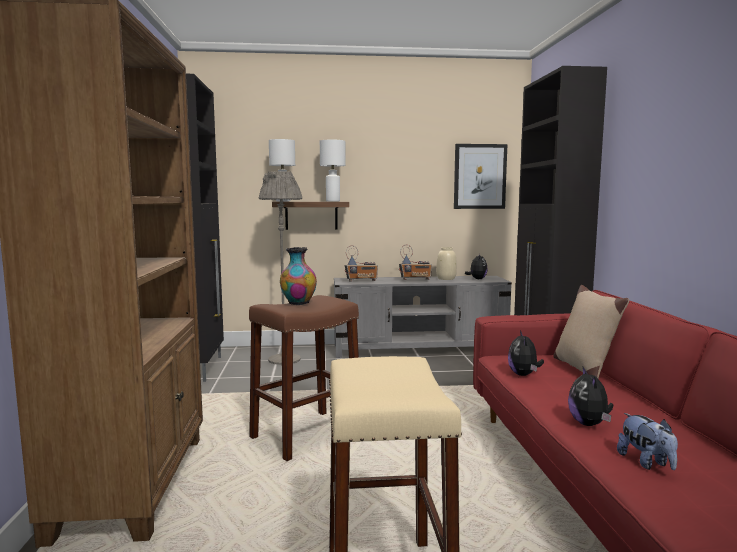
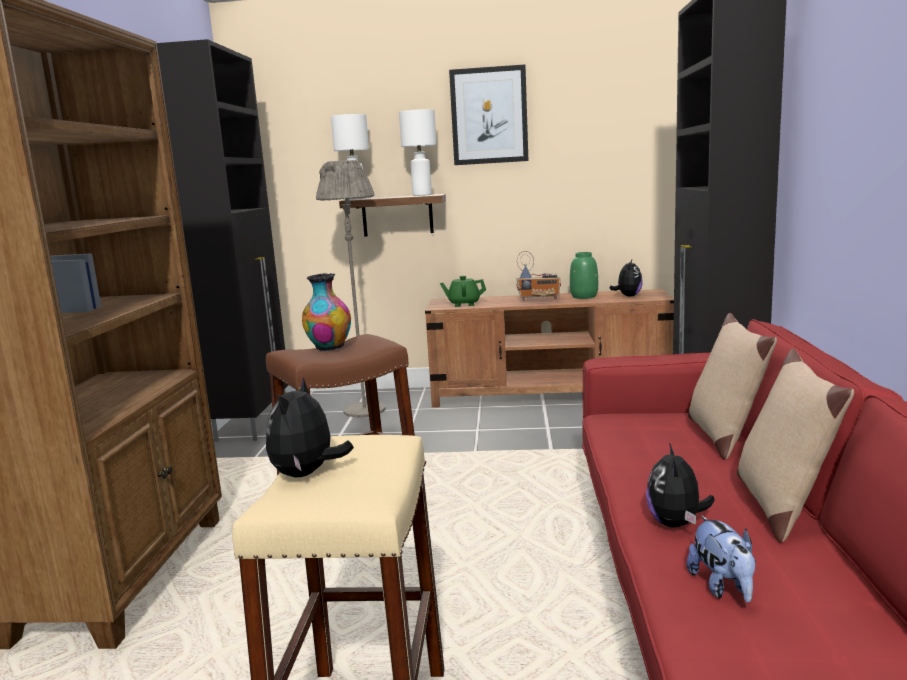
camera: 10 degrees right, 5 degrees up
grey tv stand [334,276,512,358] -> brown tv stand [425,289,674,408]
radio [345,245,378,282] -> green teapot [440,276,486,307]
beige vase [436,247,457,280] -> green vase [570,252,598,299]
picture [454,144,507,209] -> picture moved to [449,64,528,165]
plush toy [508,331,544,376] -> plush toy moved to [266,378,354,477]
none -> beige pillow [737,349,854,543]

